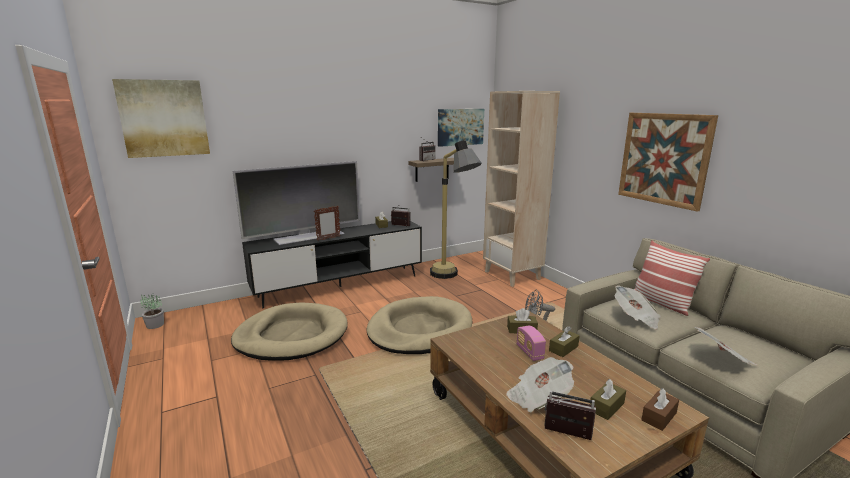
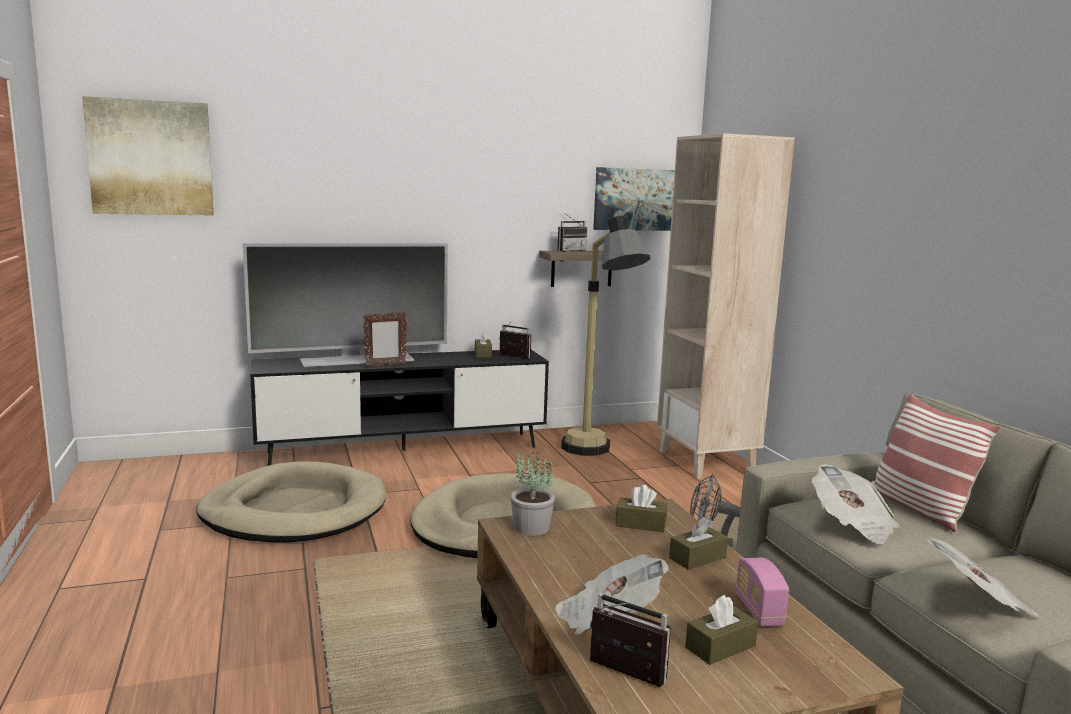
camera: 10 degrees right, 5 degrees down
potted plant [140,293,164,329] -> potted plant moved to [510,451,555,536]
radio [517,326,546,361] -> radio moved to [736,558,789,626]
picture [618,113,718,212] -> none
brown tissue box [641,388,679,431] -> none

